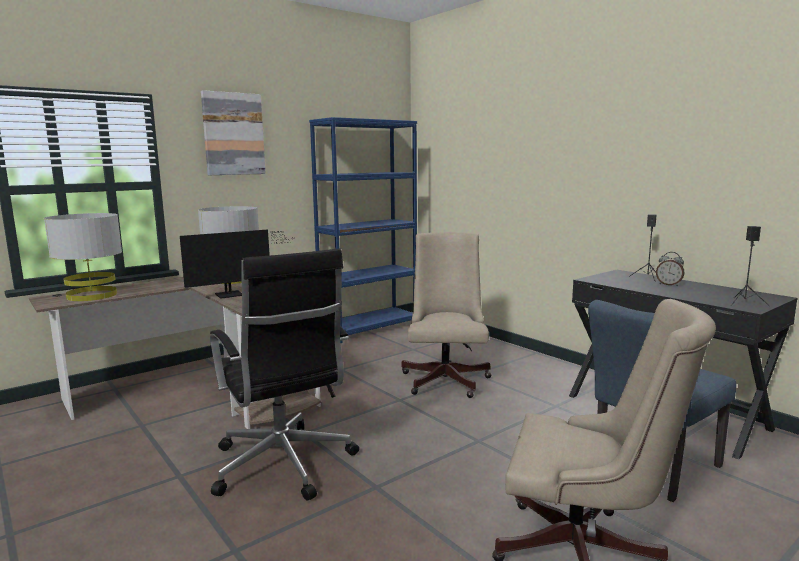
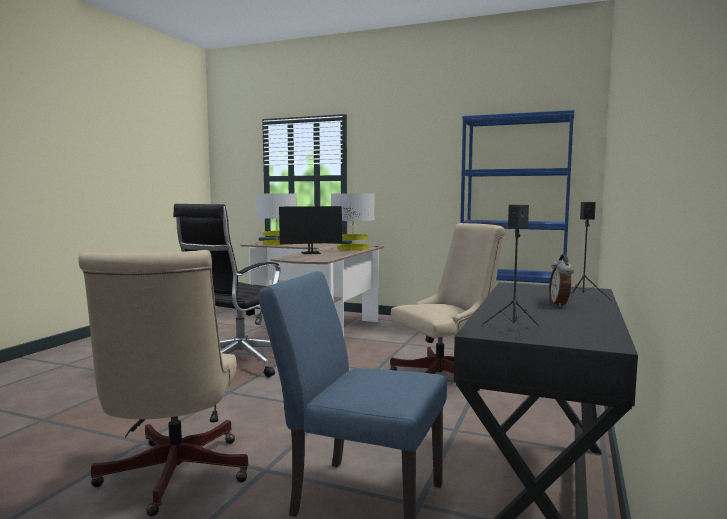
camera: 60 degrees right, 5 degrees down
monitor [180,230,294,299] -> monitor turned 45 degrees counterclockwise [279,206,356,254]
picture [201,90,266,175] -> none

